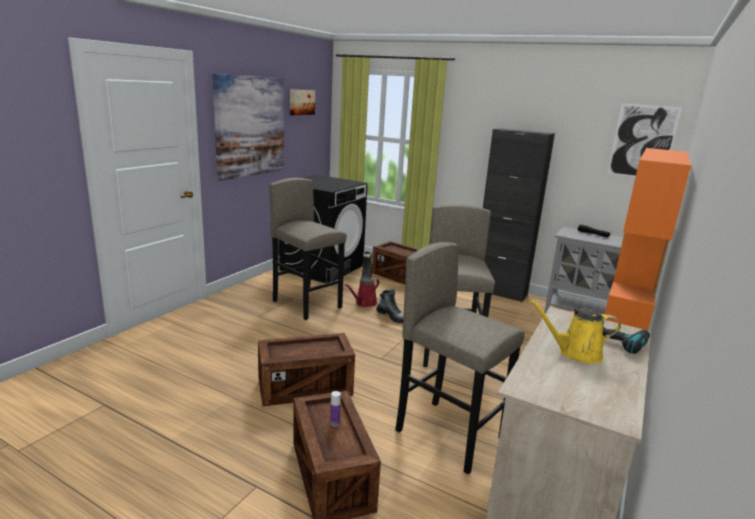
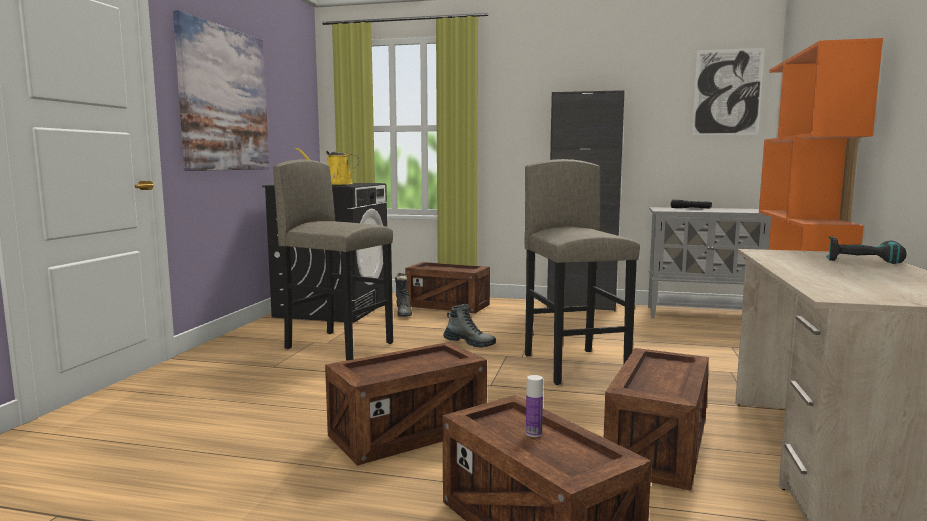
camera: 15 degrees left, 10 degrees down
picture [290,90,315,115] -> none
red watering can [345,278,379,307] -> none
grey stool [395,242,525,474] -> crate [604,348,709,491]
yellow watering can [529,299,621,364] -> yellow watering can moved to [295,148,359,185]

